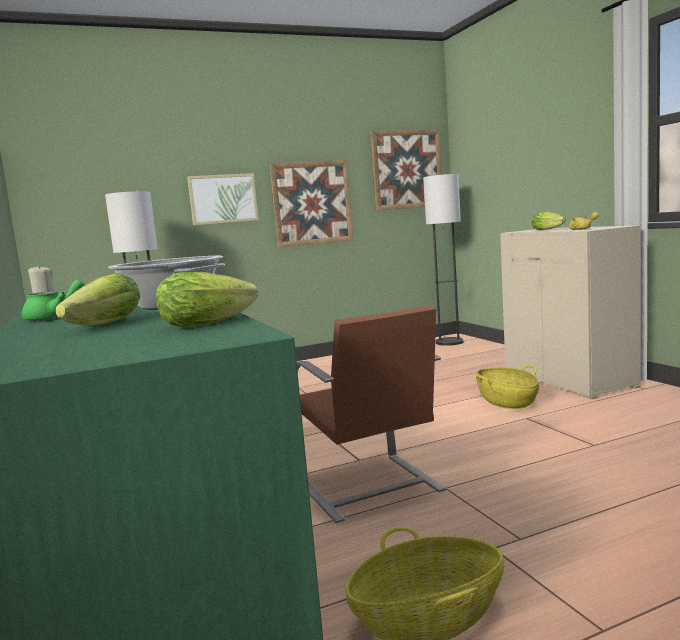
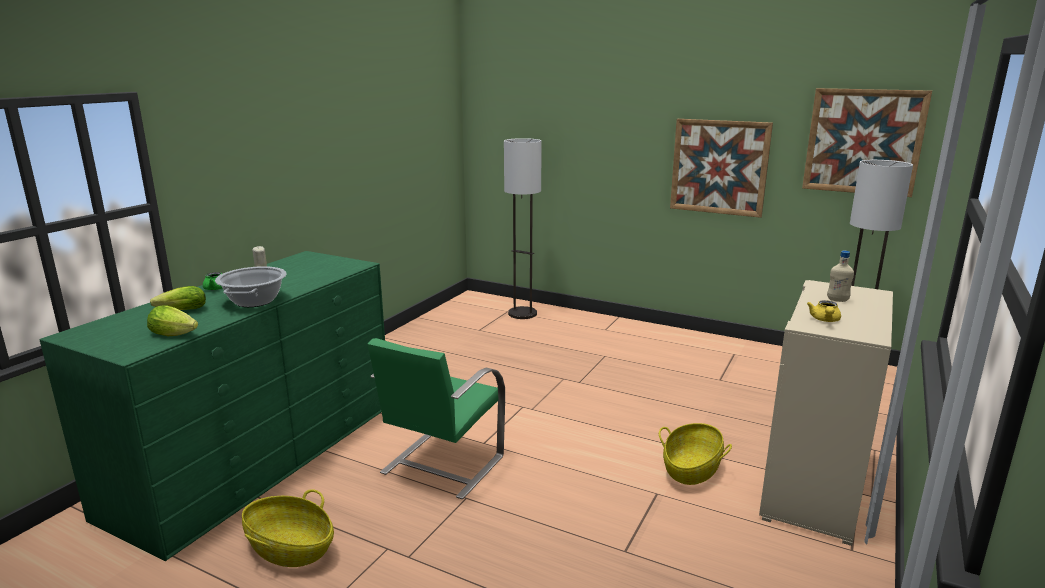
camera: 50 degrees right, 10 degrees up
picture [187,173,259,226] -> none
brown chair [297,305,447,523] -> green chair [368,338,505,500]
lettuce [532,211,566,230] -> beige bottle [827,251,854,302]

